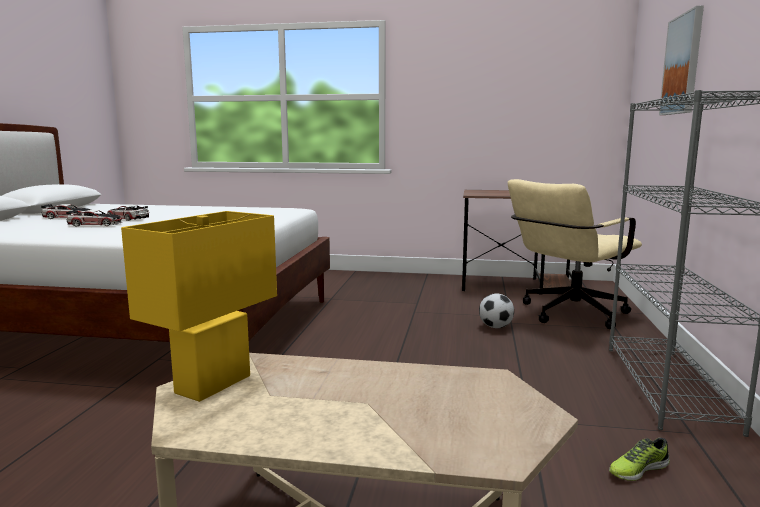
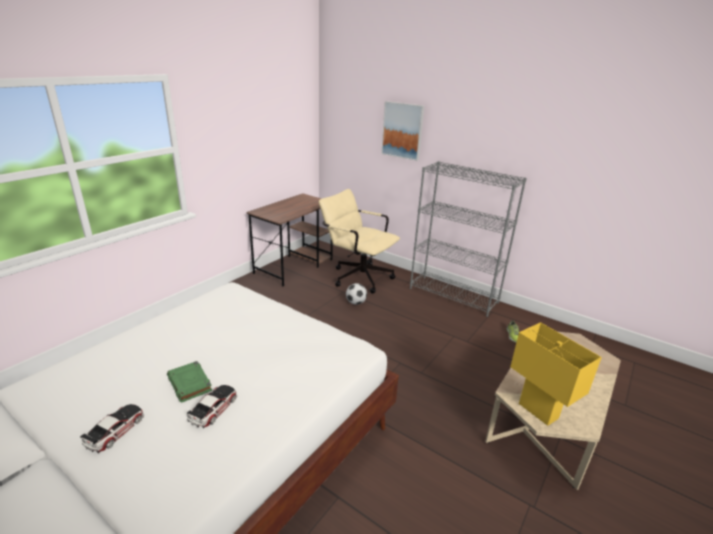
camera: 65 degrees left, 15 degrees up
toy car [107,205,149,221] -> green book [167,361,212,402]
beige office chair [508,179,642,329] -> beige office chair turned 135 degrees clockwise [319,189,400,293]

